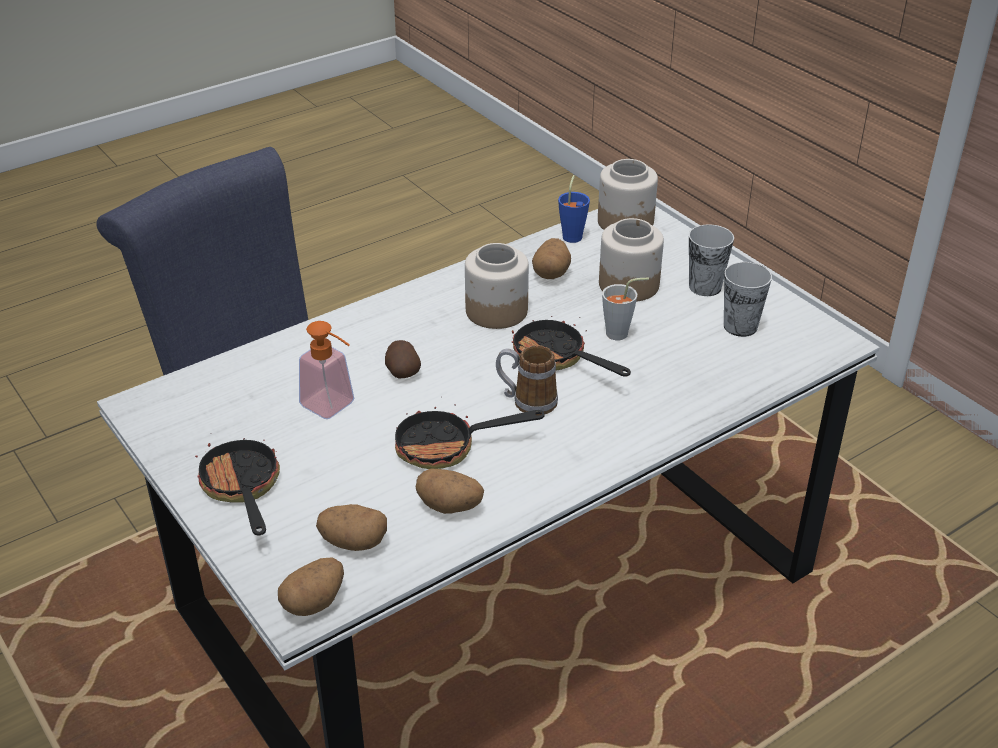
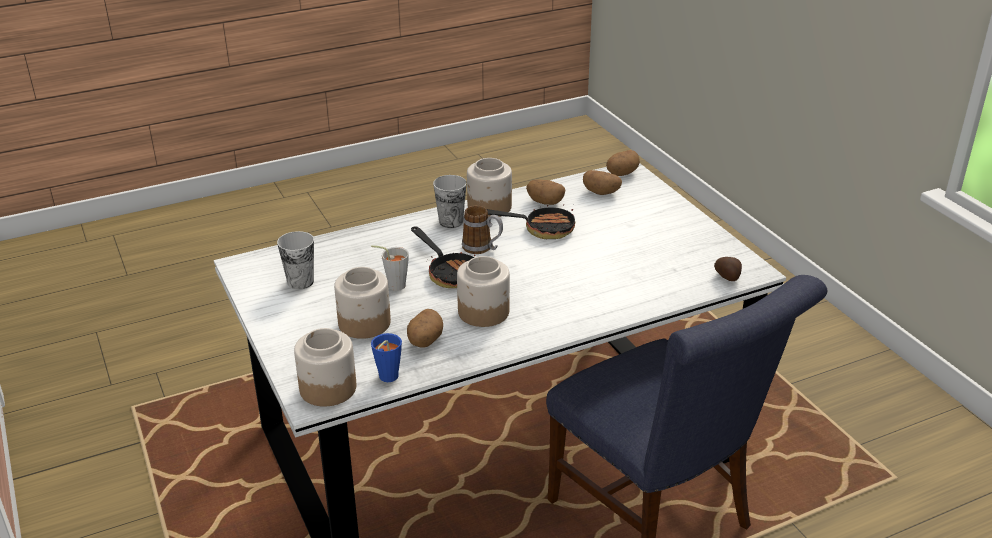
camera: 170 degrees left, 5 degrees down
frying pan [195,438,280,536] -> none
soap dispenser [299,321,354,419] -> none
potato [385,340,421,379] -> potato moved to [714,257,742,281]
cup [689,224,734,296] -> cup moved to [433,175,467,228]
none -> jar [467,158,512,217]

